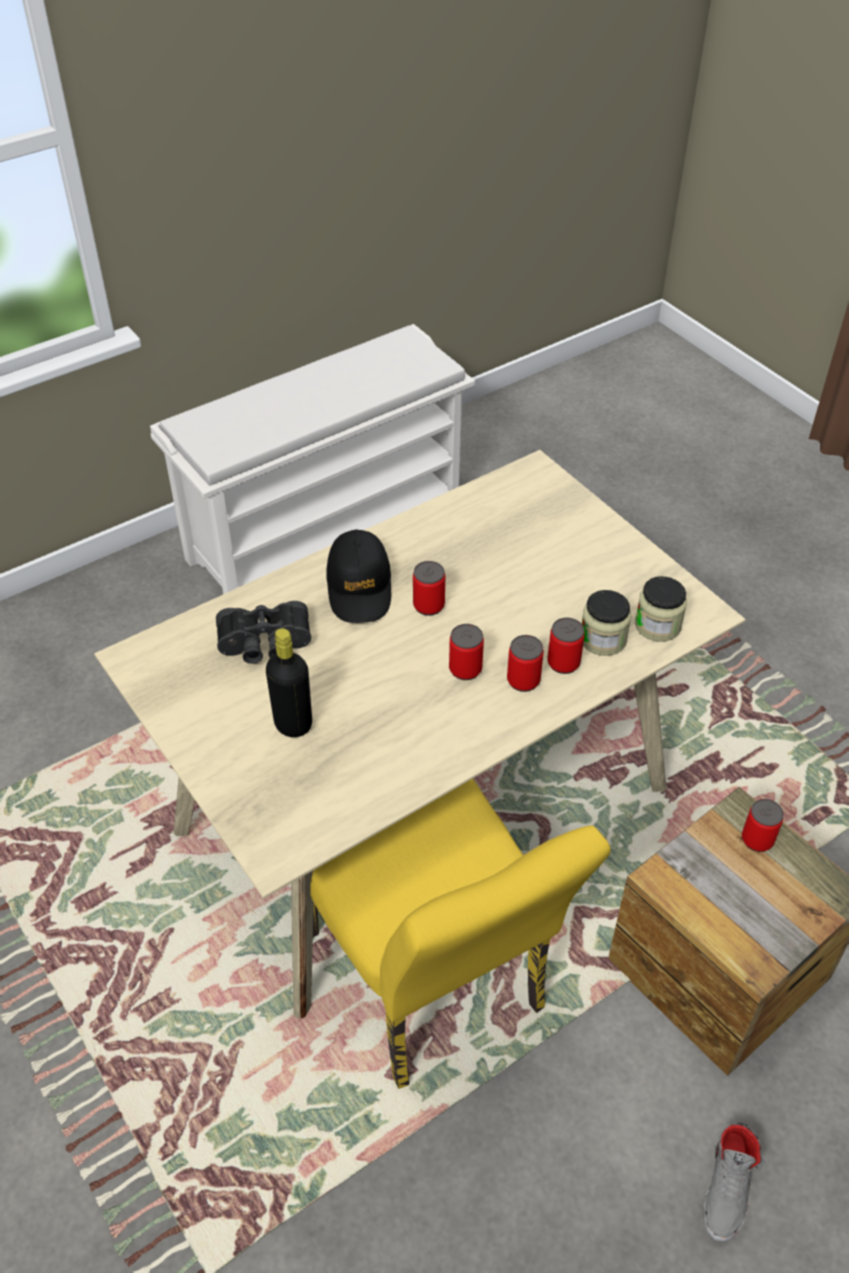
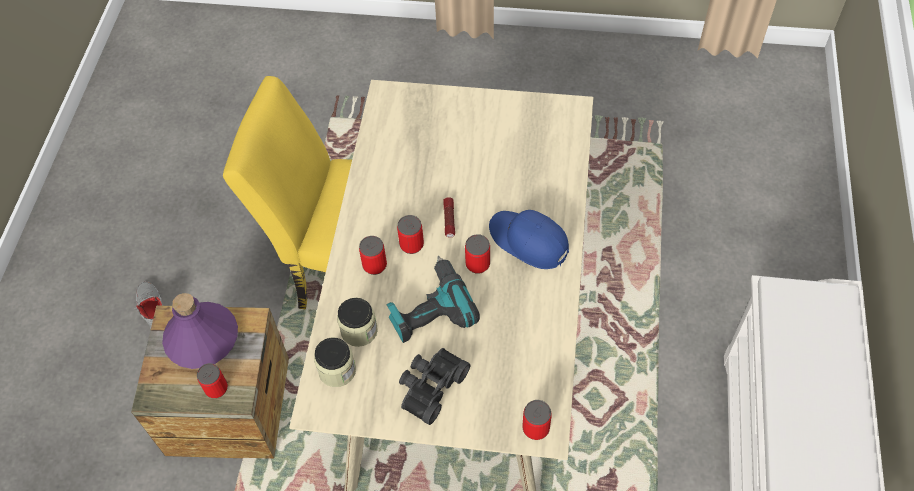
camera: 135 degrees right, 10 degrees up
black binoculars [216,601,311,664] -> black binoculars moved to [399,348,470,425]
black bottle [266,628,312,737] -> none
black cap [326,529,391,623] -> blue cap [489,210,569,269]
can [547,617,585,674] -> can moved to [523,400,552,440]
none -> purple bottle [162,293,238,369]
none -> power drill [387,256,480,343]
none -> flashlight [443,197,455,238]

